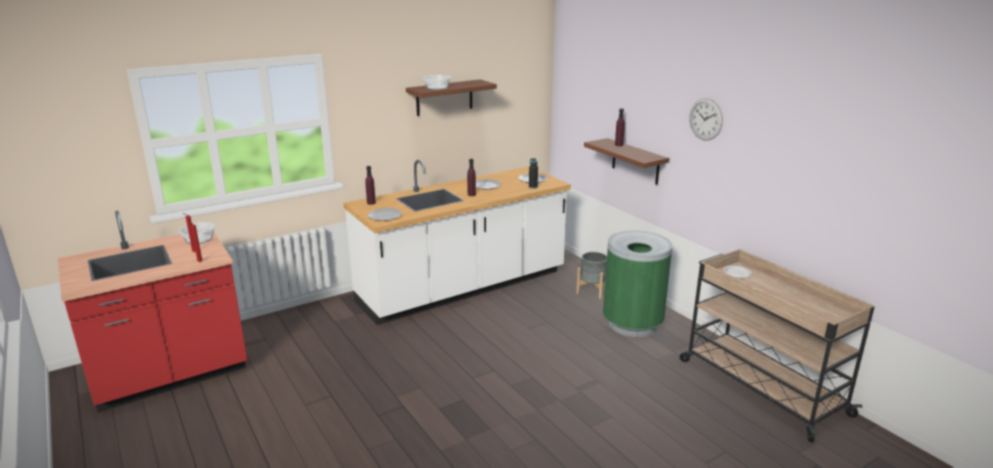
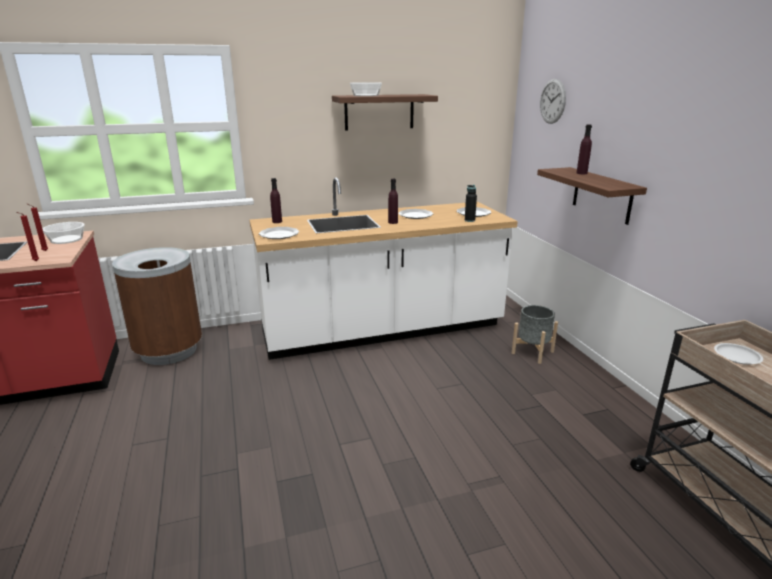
camera: 15 degrees right, 0 degrees up
green trash can [603,230,673,337] -> none
wall clock [689,98,723,141] -> wall clock moved to [540,79,566,124]
none -> brown trash can [112,247,202,365]

